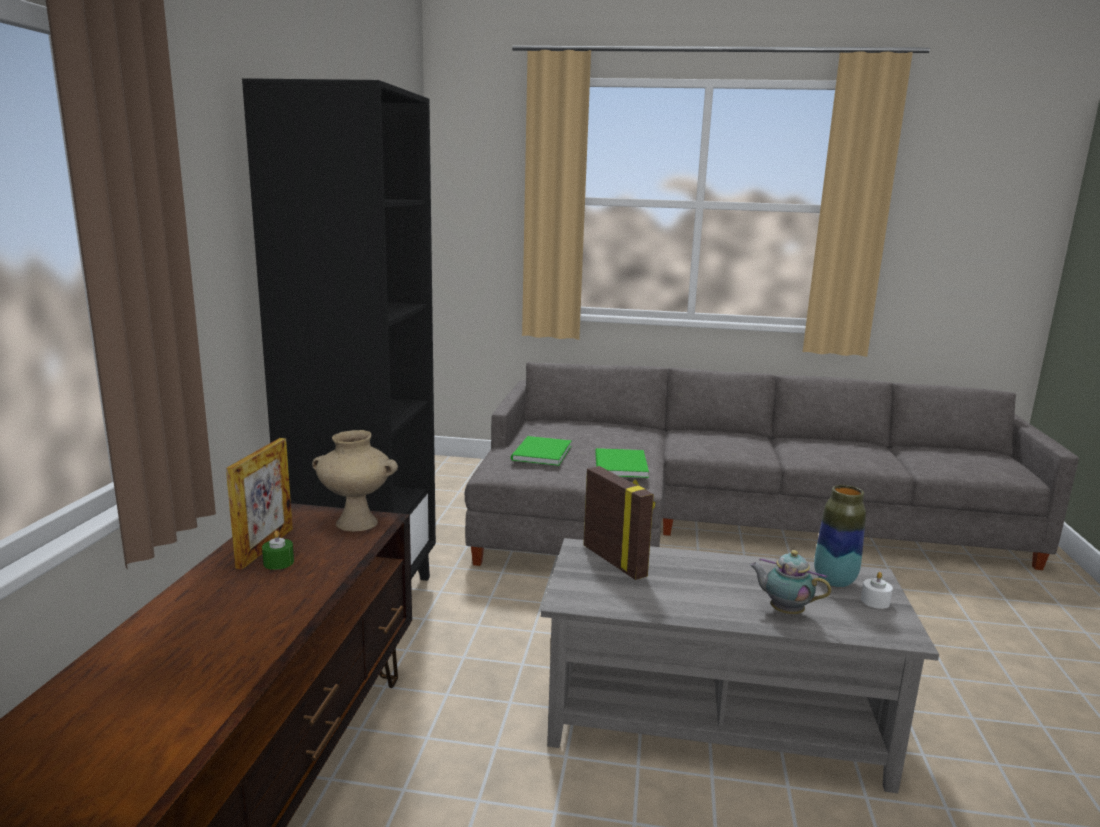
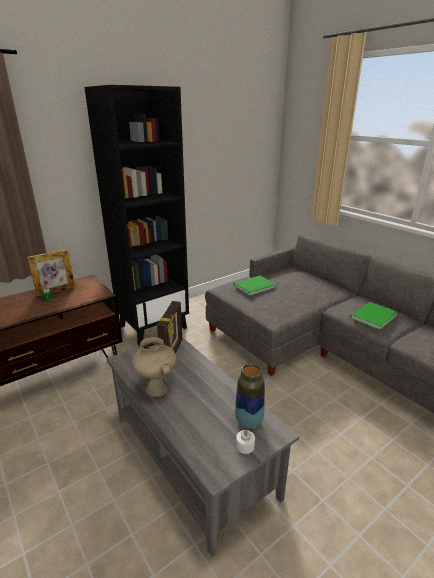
camera: 45 degrees right, 10 degrees up
beige vase [312,430,398,532] -> beige vase moved to [132,337,177,397]
green book [595,448,649,478] -> green book moved to [350,302,398,330]
teapot [750,550,831,615] -> none

